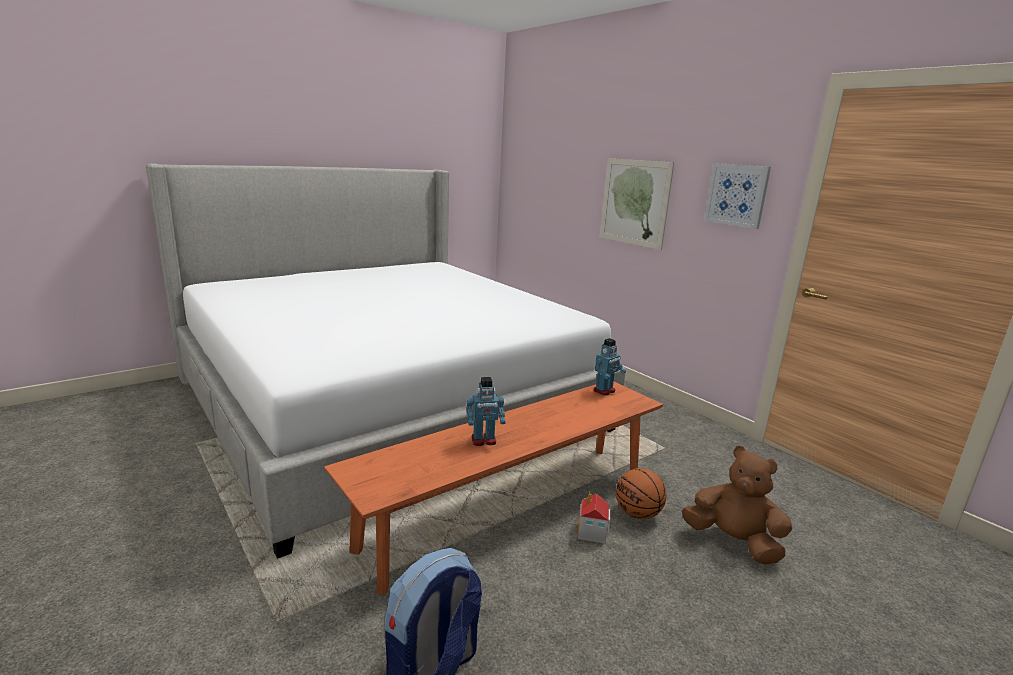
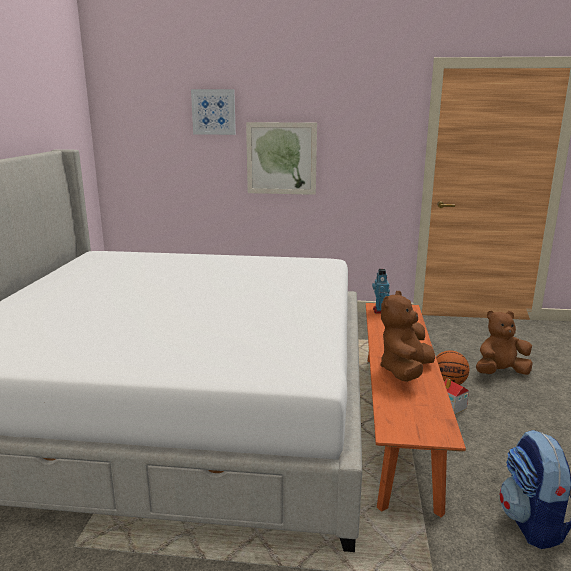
camera: 45 degrees left, 0 degrees up
toy robot [467,377,506,446] -> brown plush toy [380,291,435,382]
picture [704,163,771,229] -> picture moved to [191,89,236,135]

